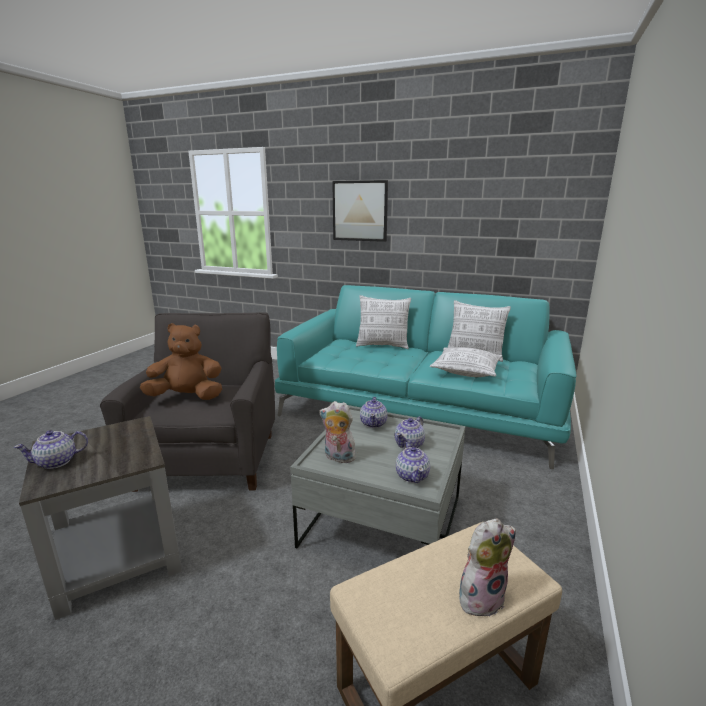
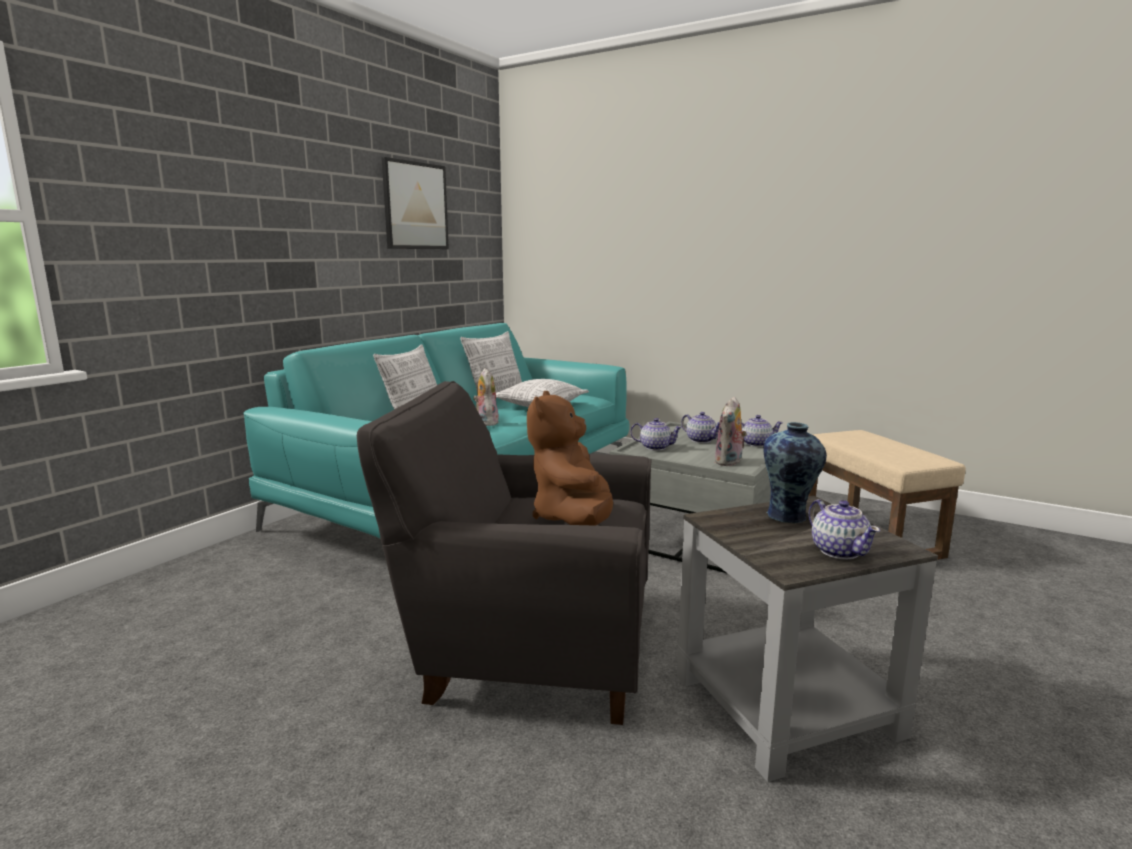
camera: 80 degrees left, 5 degrees down
picture [332,180,388,242] -> picture moved to [382,157,449,249]
plush toy [459,519,516,617] -> plush toy moved to [473,368,499,426]
none -> vase [763,422,827,523]

